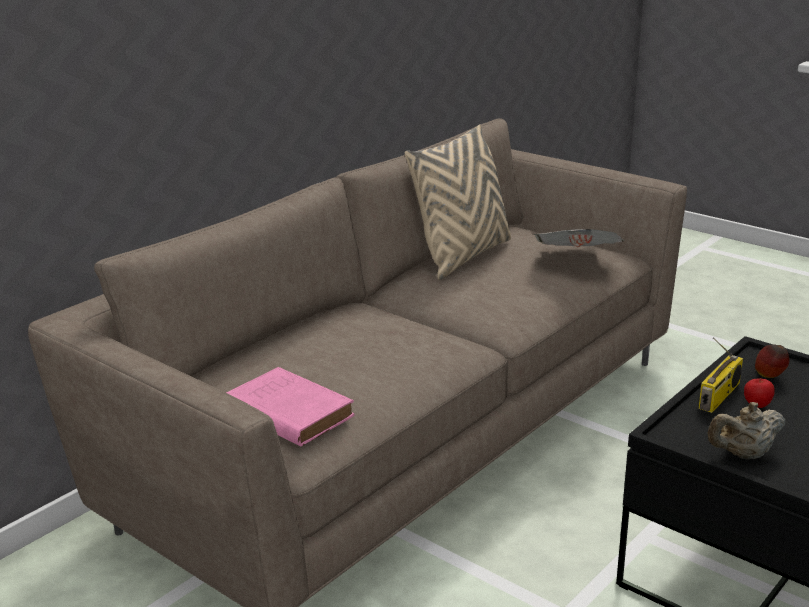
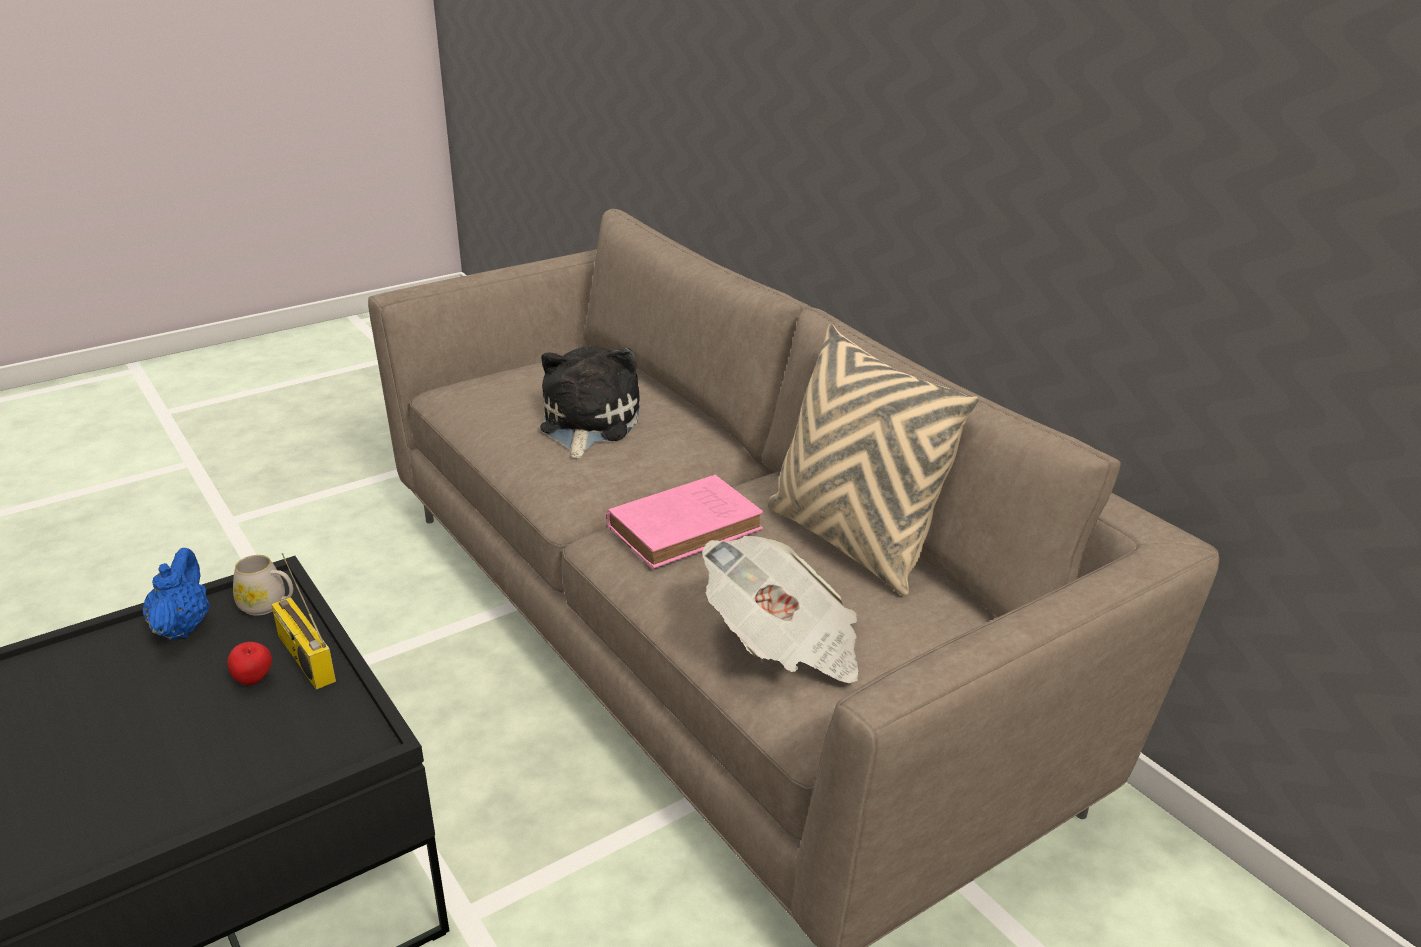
camera: 105 degrees right, 5 degrees up
pink book [226,367,355,446] -> pink book moved to [606,475,763,569]
beige teapot [708,402,785,459] -> blue teapot [142,548,210,640]
apple [755,344,789,378] -> none
none -> white mug [233,555,293,616]
none -> plush toy [540,346,640,459]

